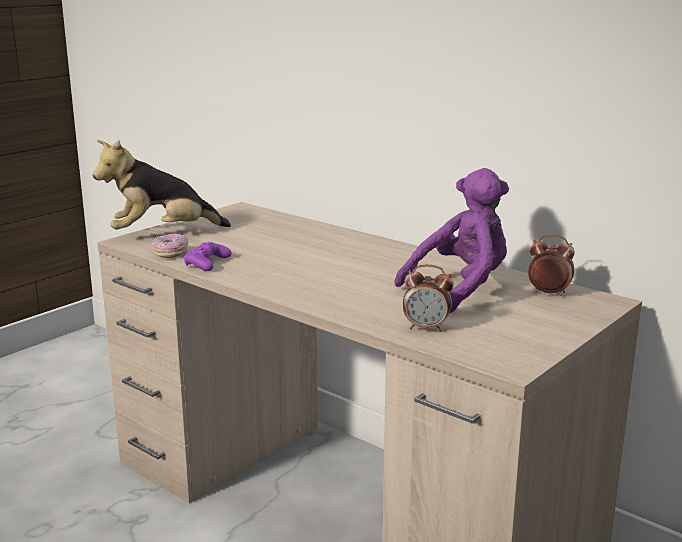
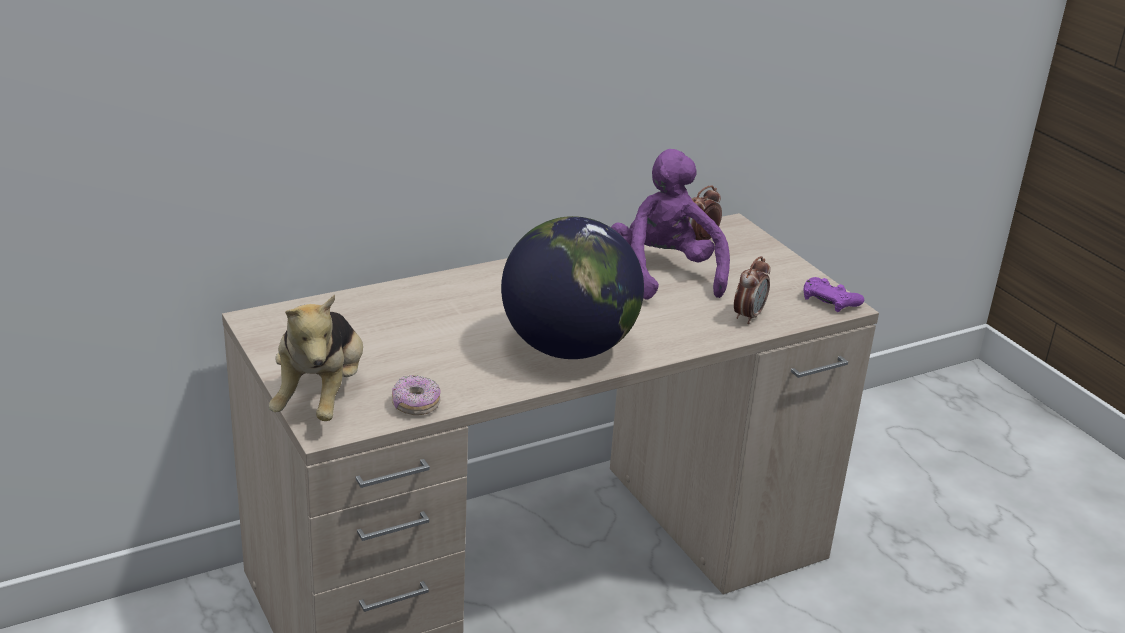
camera: 70 degrees left, 10 degrees up
purple game controller [184,242,232,271] -> purple game controller moved to [803,277,864,312]
none -> globe [501,216,644,359]

